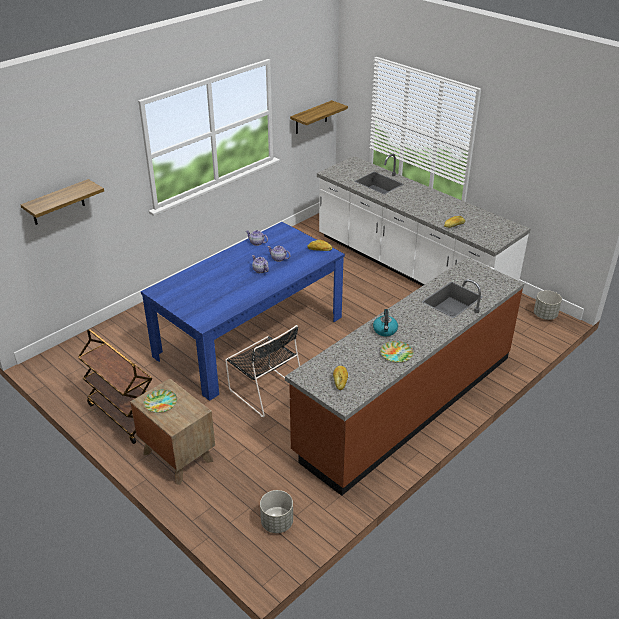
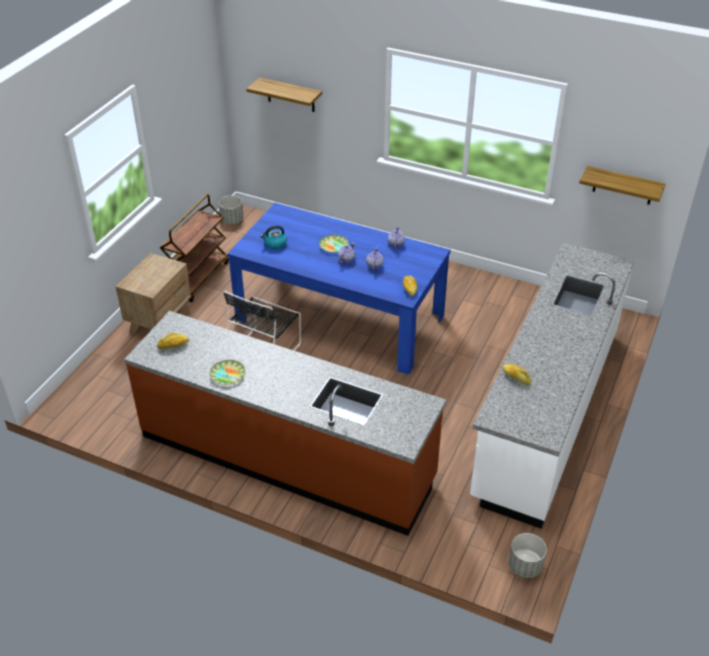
camera: 70 degrees right, 5 degrees up
plate [144,389,177,413] -> plate moved to [319,234,349,253]
grey planter [260,490,293,533] -> grey planter moved to [219,196,244,224]
kettle [373,309,398,336] -> kettle moved to [260,225,287,250]

